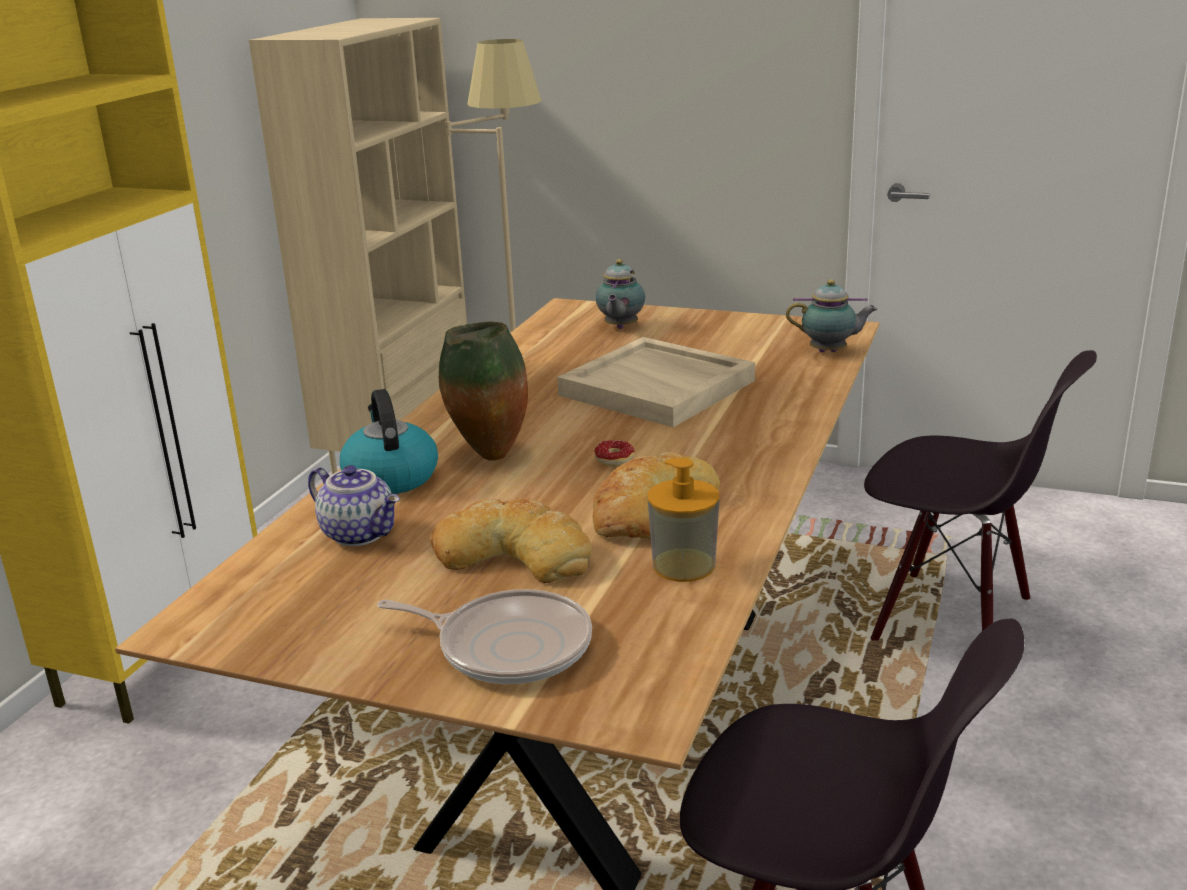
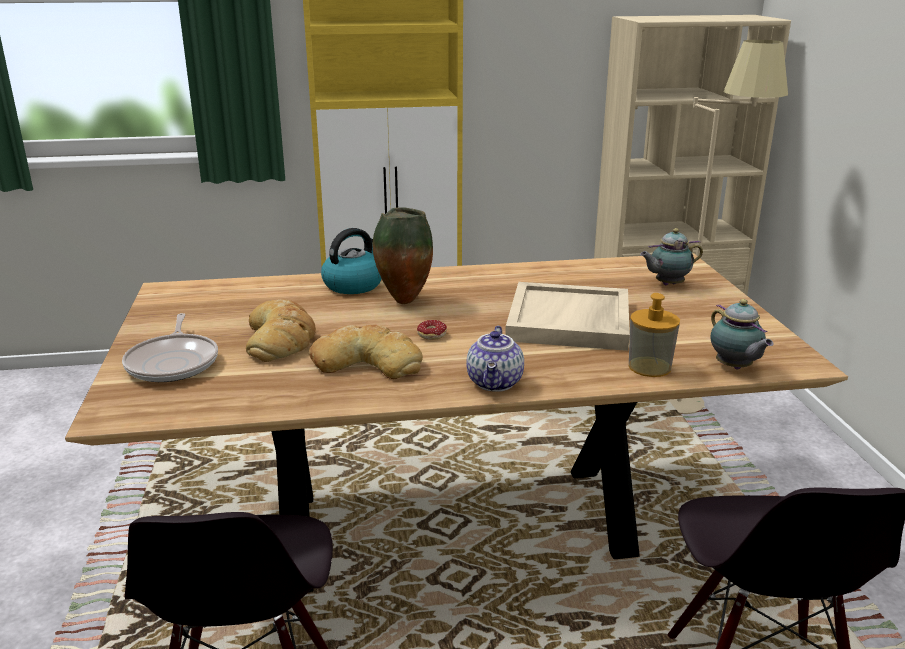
camera: 60 degrees right, 0 degrees up
teapot [308,465,400,546] -> teapot moved to [466,326,524,392]
soap dispenser [647,458,720,582] -> soap dispenser moved to [629,293,680,377]

